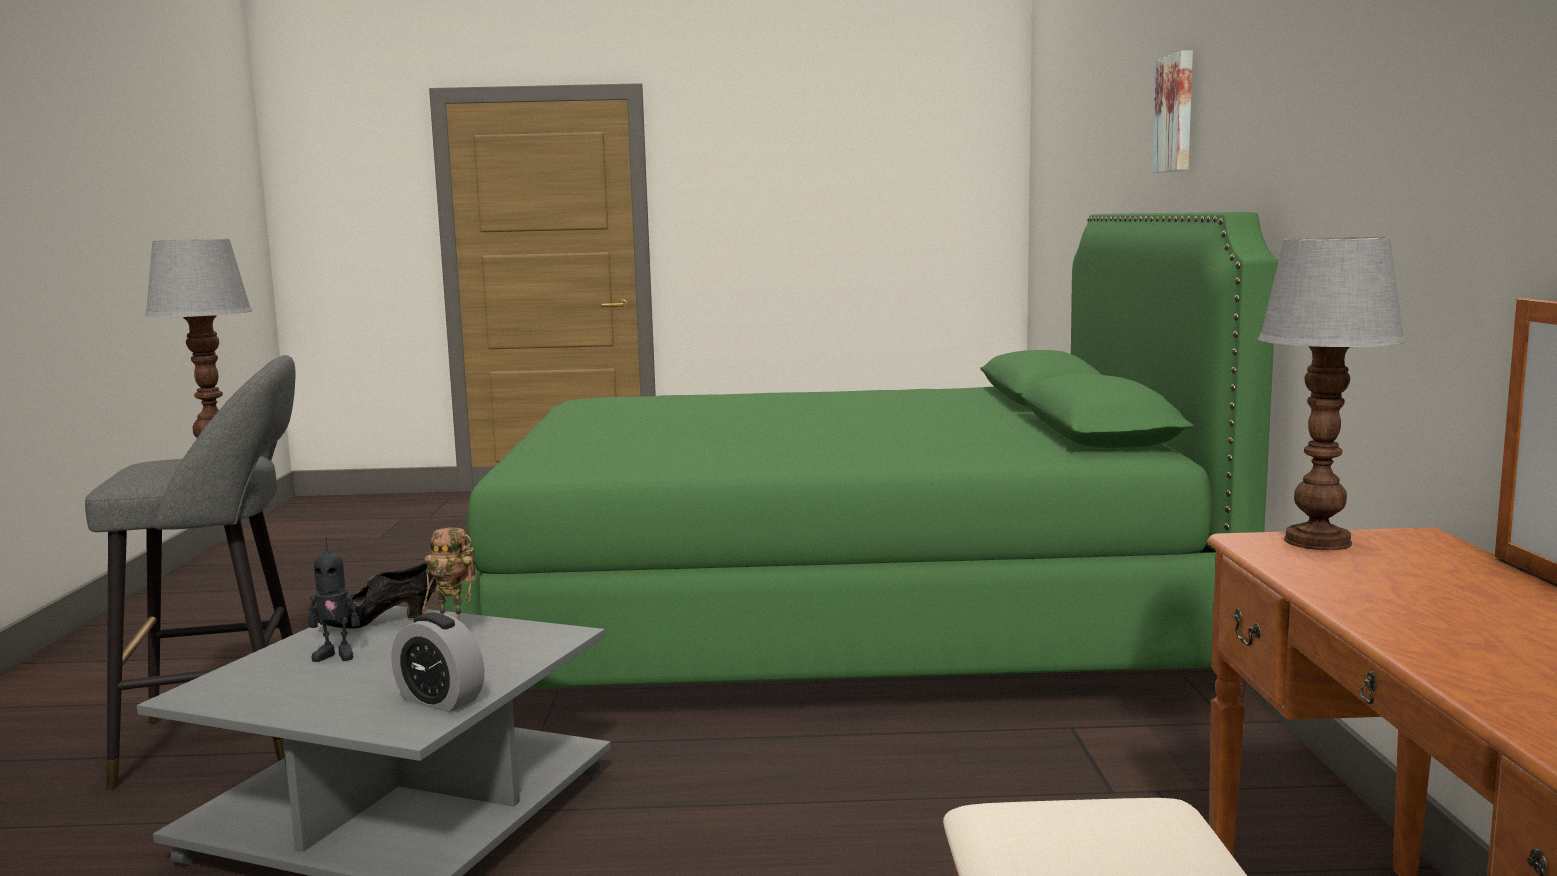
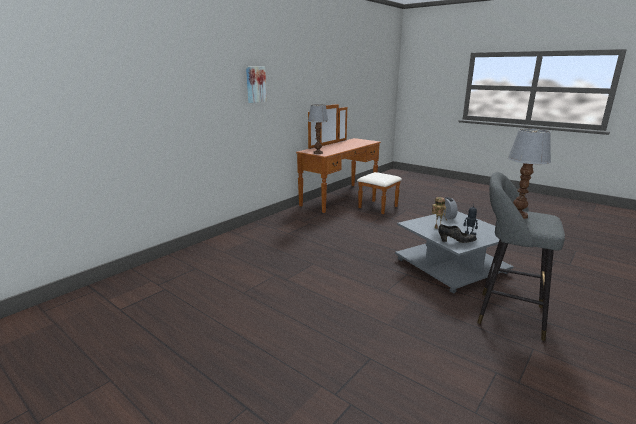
camera: 140 degrees left, 10 degrees up
green bed [443,212,1278,703] -> none
picture [1153,50,1193,173] -> picture moved to [246,67,267,103]

